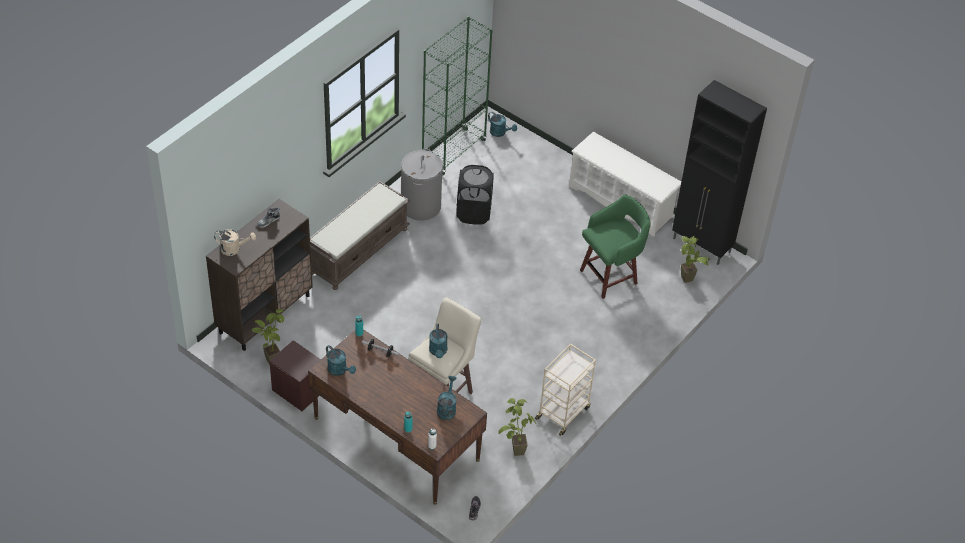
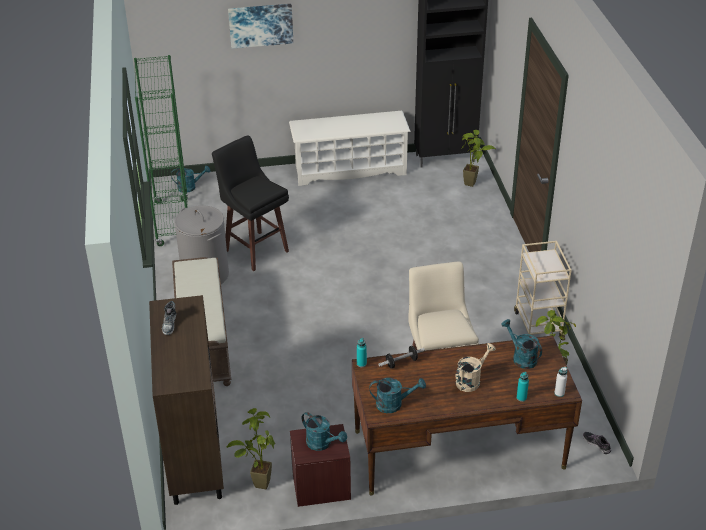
camera: 45 degrees left, 10 degrees down
beige watering can [214,229,256,256] -> beige watering can moved to [456,343,496,392]
turquoise watering can [429,324,447,358] -> turquoise watering can moved to [301,412,347,451]
black laundry basket [457,165,494,225] -> black stool [212,136,289,271]
green stool [580,194,651,299] -> none
none -> picture [228,4,293,49]

